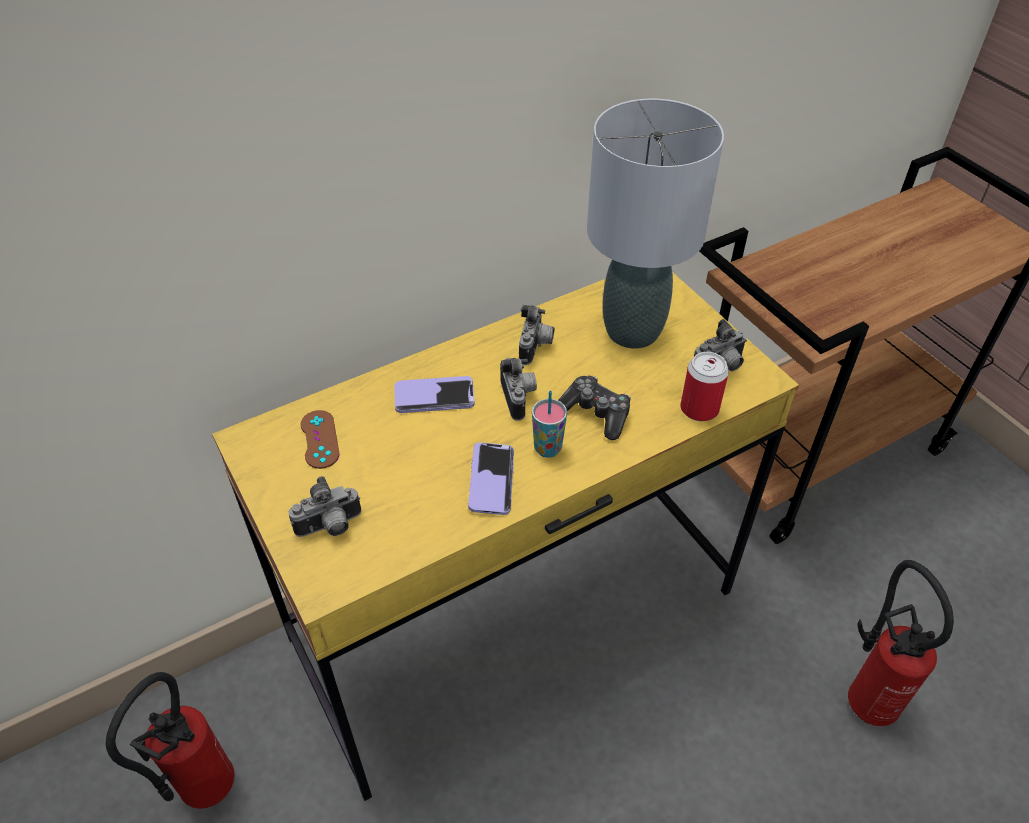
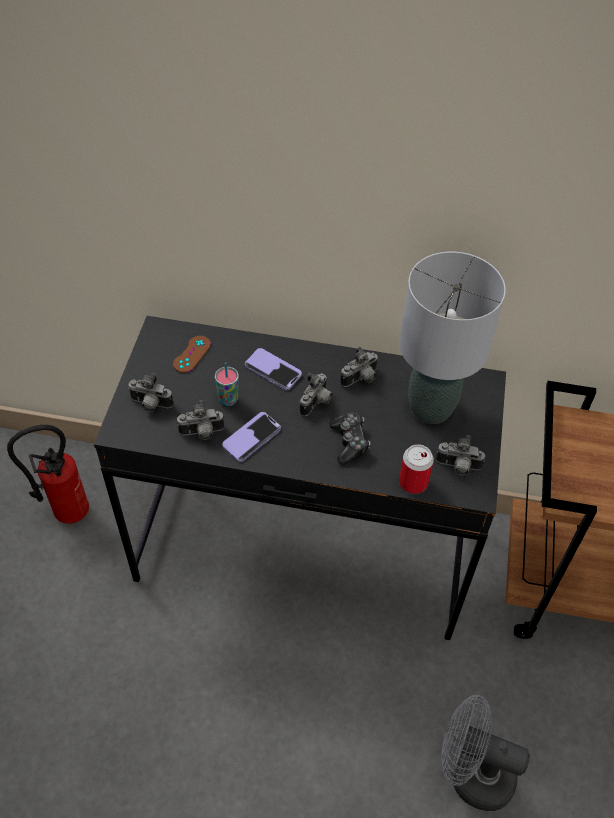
camera: 40 degrees right, 5 degrees up
yellow desk [212,272,799,801] -> black desk [94,316,506,640]
cup [532,391,567,458] -> cup moved to [215,362,239,406]
fire extinguisher [848,560,954,726] -> grey fan [441,695,530,811]
none -> camera [177,400,224,440]

